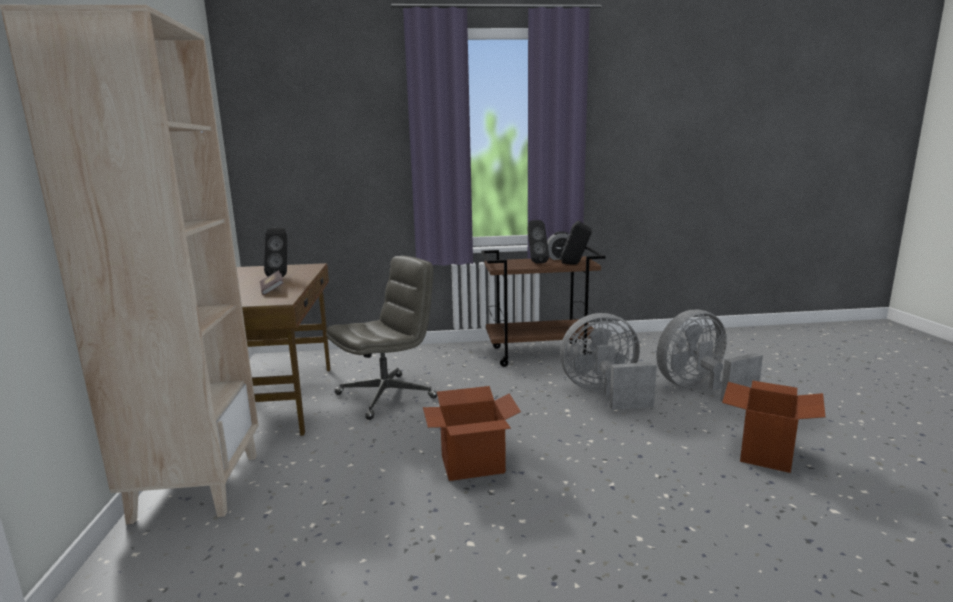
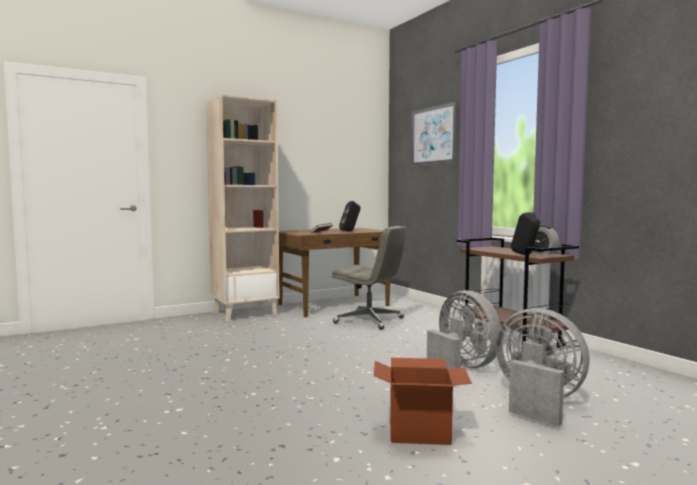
camera: 65 degrees right, 10 degrees down
cardboard box [423,386,521,481] -> none
black speaker [527,220,549,264] -> none
none -> picture [411,102,457,166]

